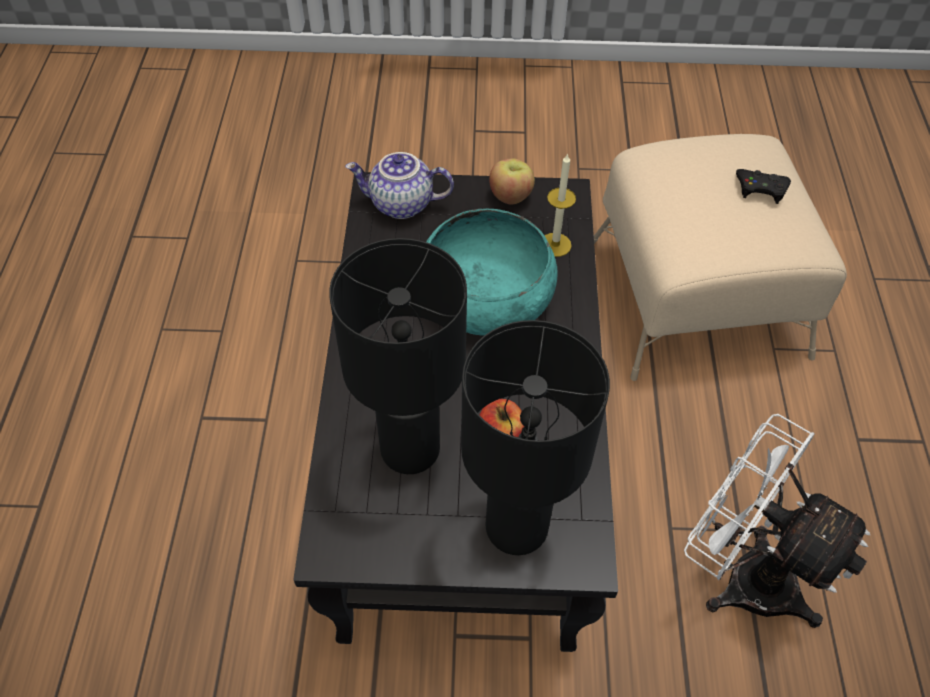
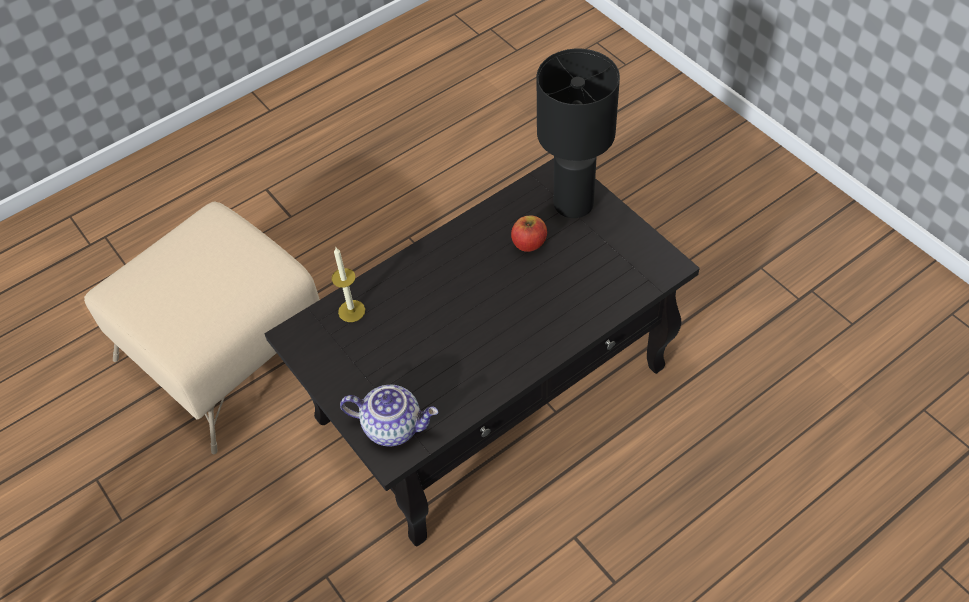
camera: 125 degrees left, 0 degrees up
black table lamp [329,238,467,474] -> none
teapot [345,152,454,219] -> teapot turned 45 degrees counterclockwise [340,385,438,446]
turquoise bowl [426,209,558,336] -> none
apple [489,158,535,204] -> none
white fan [684,414,870,628] -> none
black game controller [736,169,791,204] -> none

